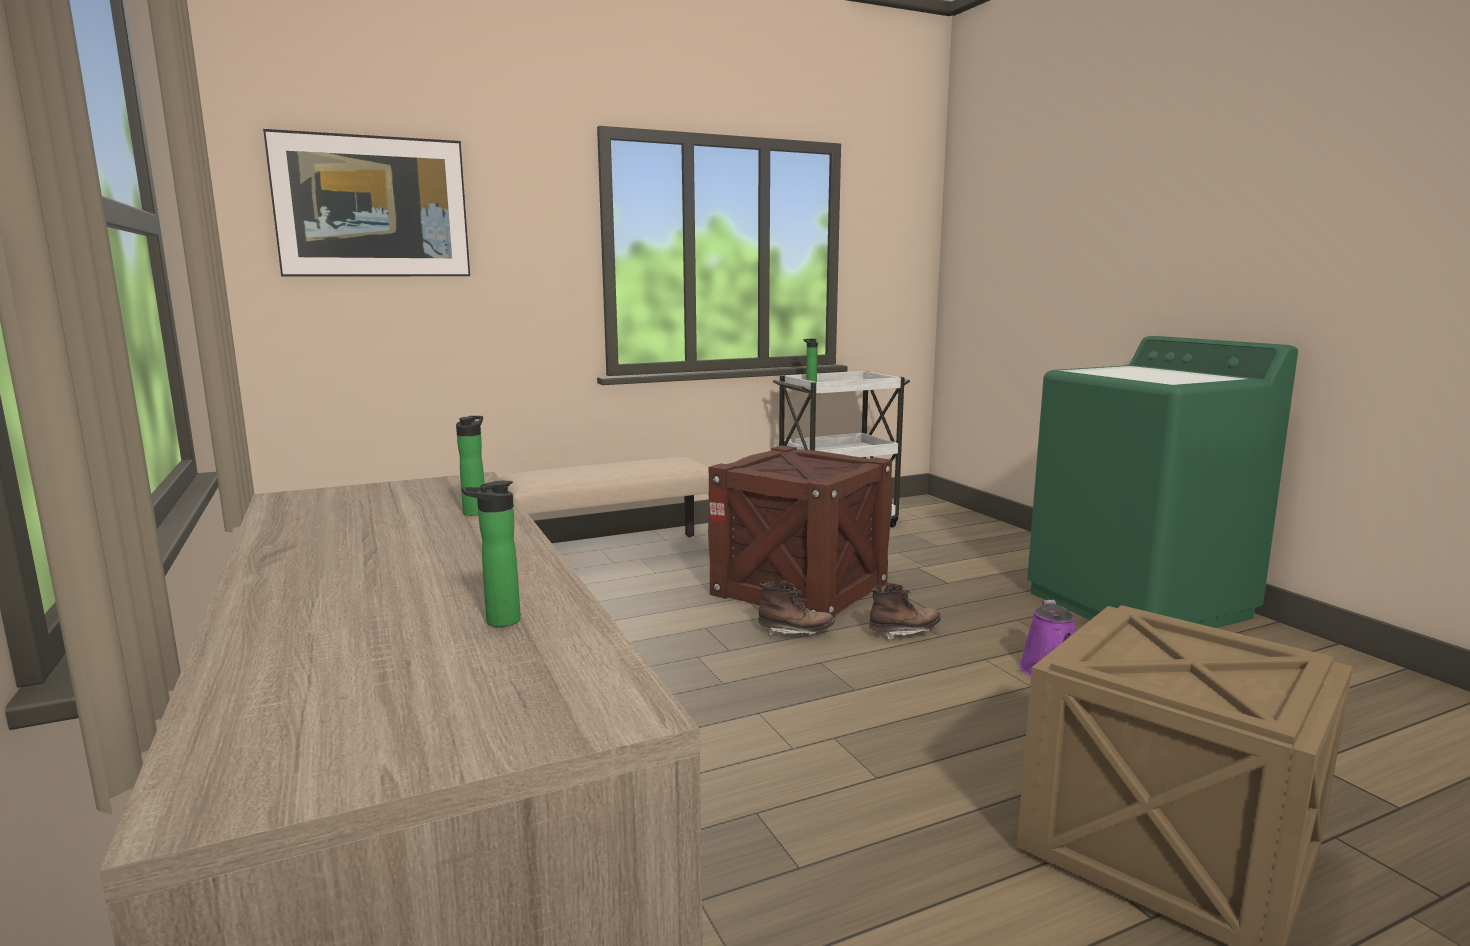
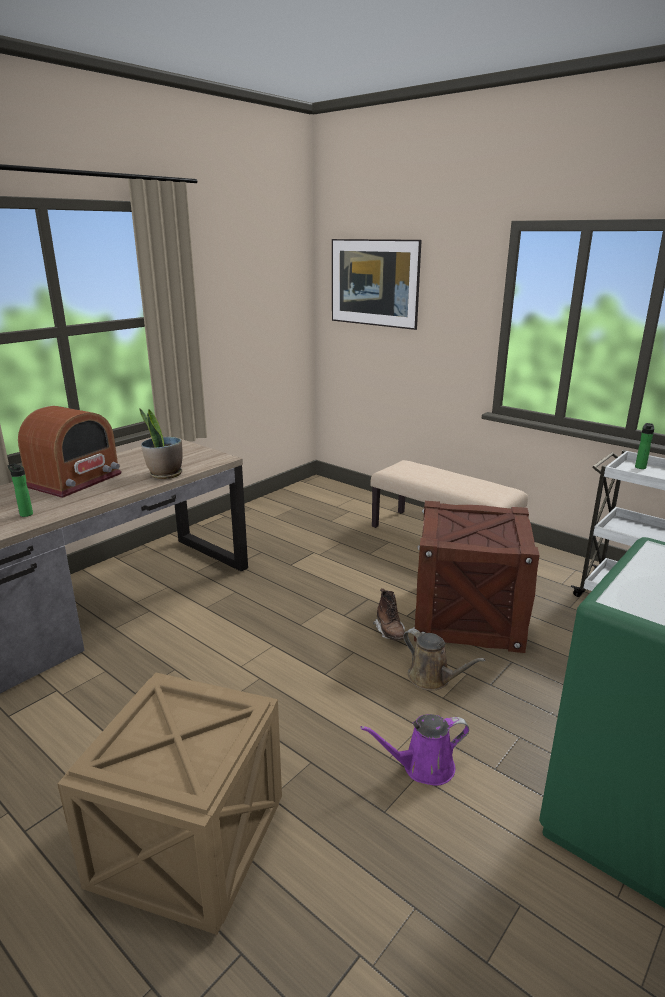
camera: 65 degrees right, 10 degrees up
bottle [456,416,485,516] -> potted plant [139,408,182,479]
brown boot [869,583,941,641] -> brown watering can [403,628,485,691]
none -> radio [18,406,122,498]

